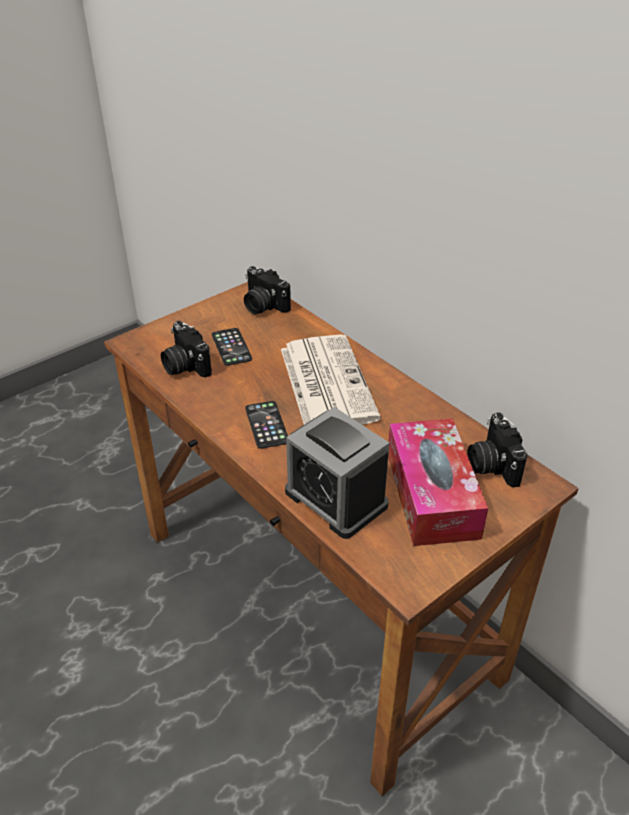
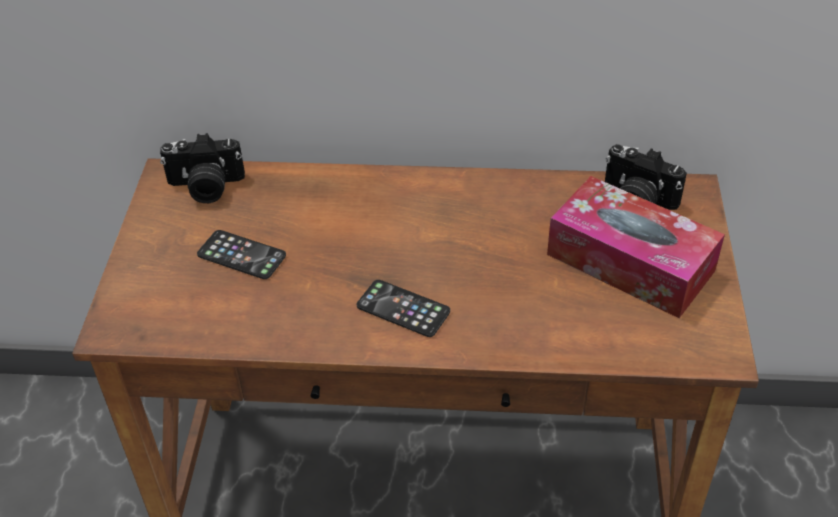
camera: 45 degrees left, 5 degrees up
camera [161,321,212,378] -> none
newspaper [281,334,381,425] -> none
alarm clock [285,407,389,539] -> none

